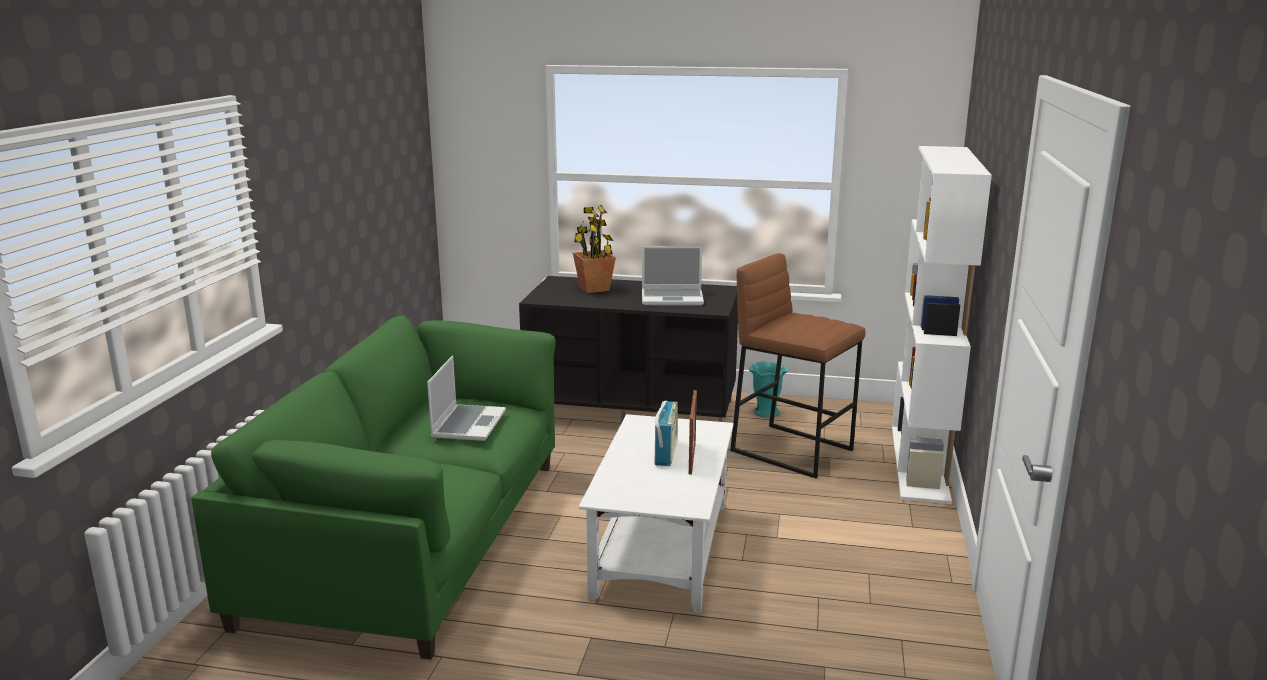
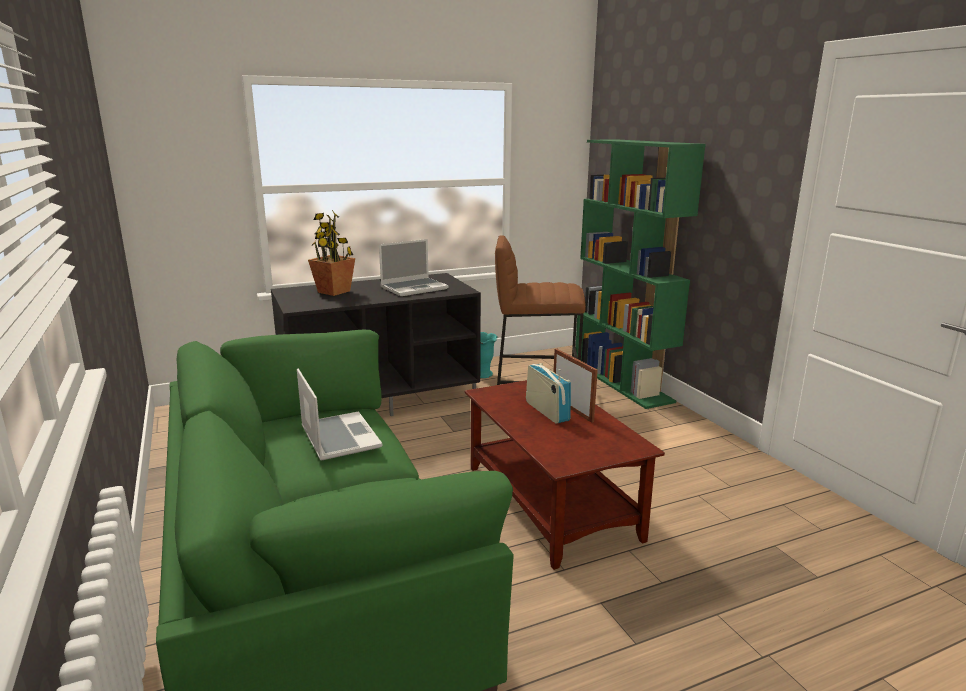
camera: 35 degrees left, 0 degrees up
white coffee table [579,414,734,613] -> brown coffee table [465,380,665,570]
white bookcase [892,146,992,504] -> green bookcase [575,139,706,409]

